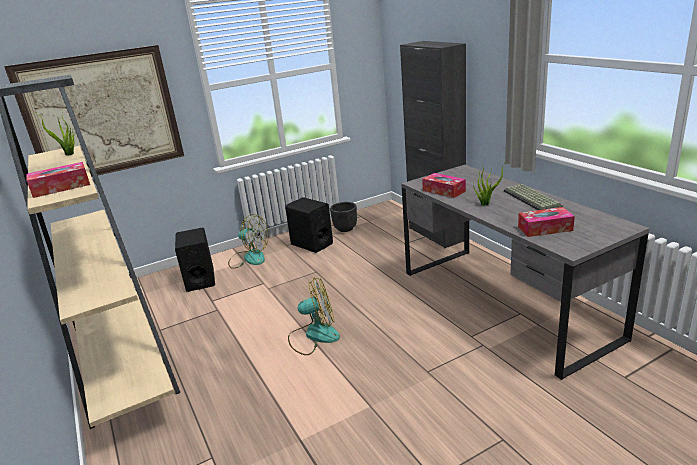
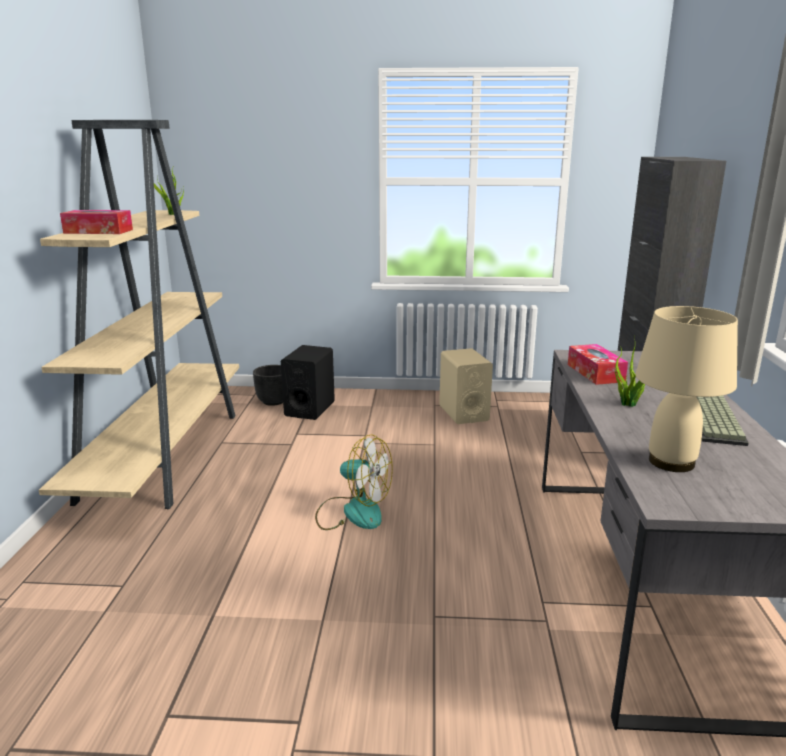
camera: 30 degrees right, 5 degrees down
picture [4,45,184,177] -> none
fan [228,214,268,269] -> none
black speaker [285,197,333,253] -> beige speaker [439,348,493,424]
black planter [330,202,357,232] -> black planter moved to [253,365,283,406]
tissue box [518,207,575,237] -> beige table lamp [635,306,738,472]

